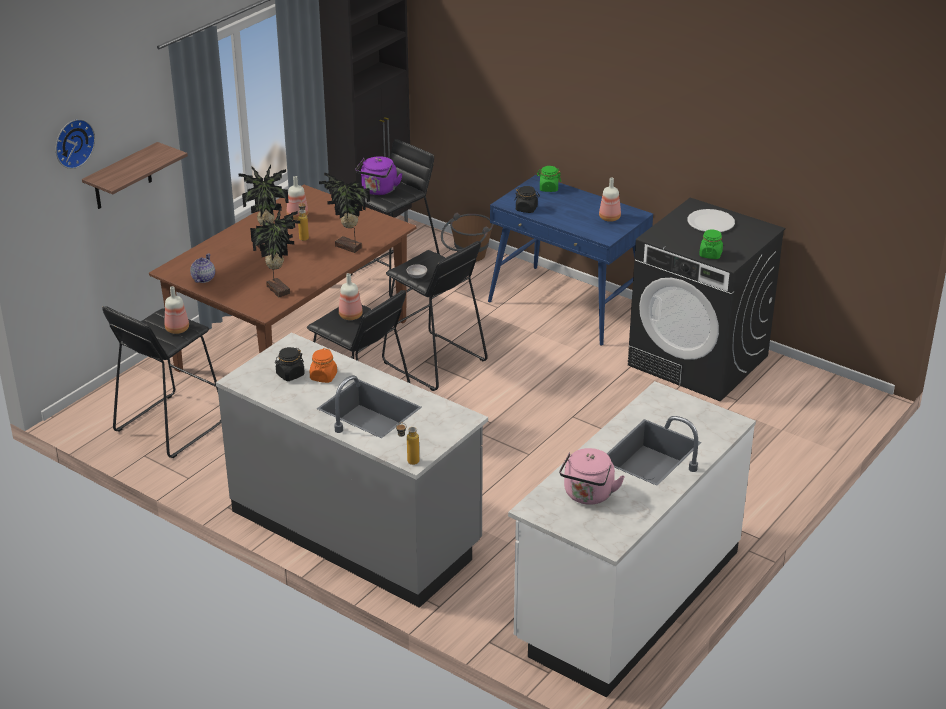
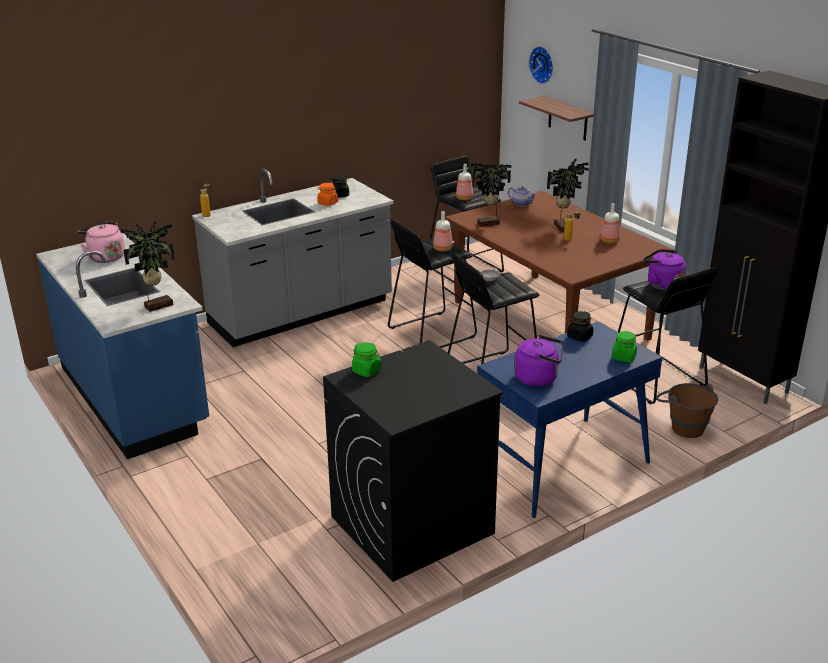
camera: 110 degrees right, 5 degrees down
potted plant [319,172,370,253] -> potted plant moved to [120,221,175,312]
white counter [508,381,756,697] -> blue counter [36,233,209,459]
bottle [599,177,621,222] -> purple kettle [514,335,564,387]
white plate [687,209,735,232] -> none

